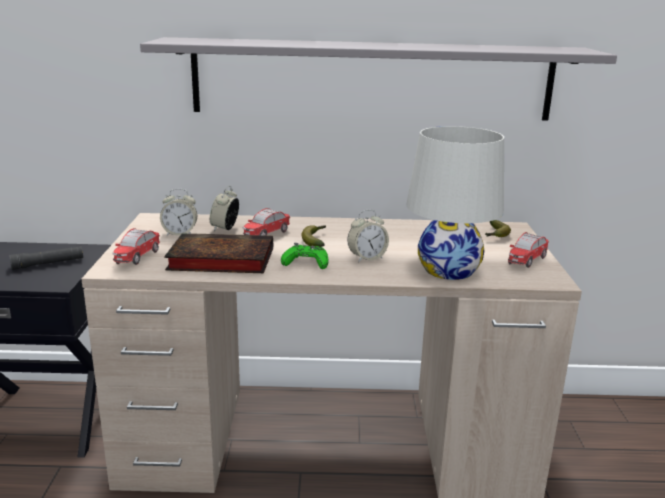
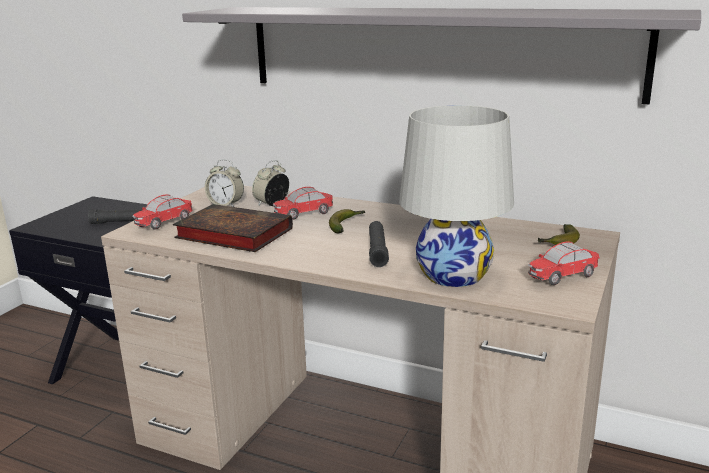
camera: 25 degrees right, 0 degrees up
green game controller [281,243,328,269] -> none
alarm clock [347,210,389,262] -> black flashlight [369,221,389,267]

